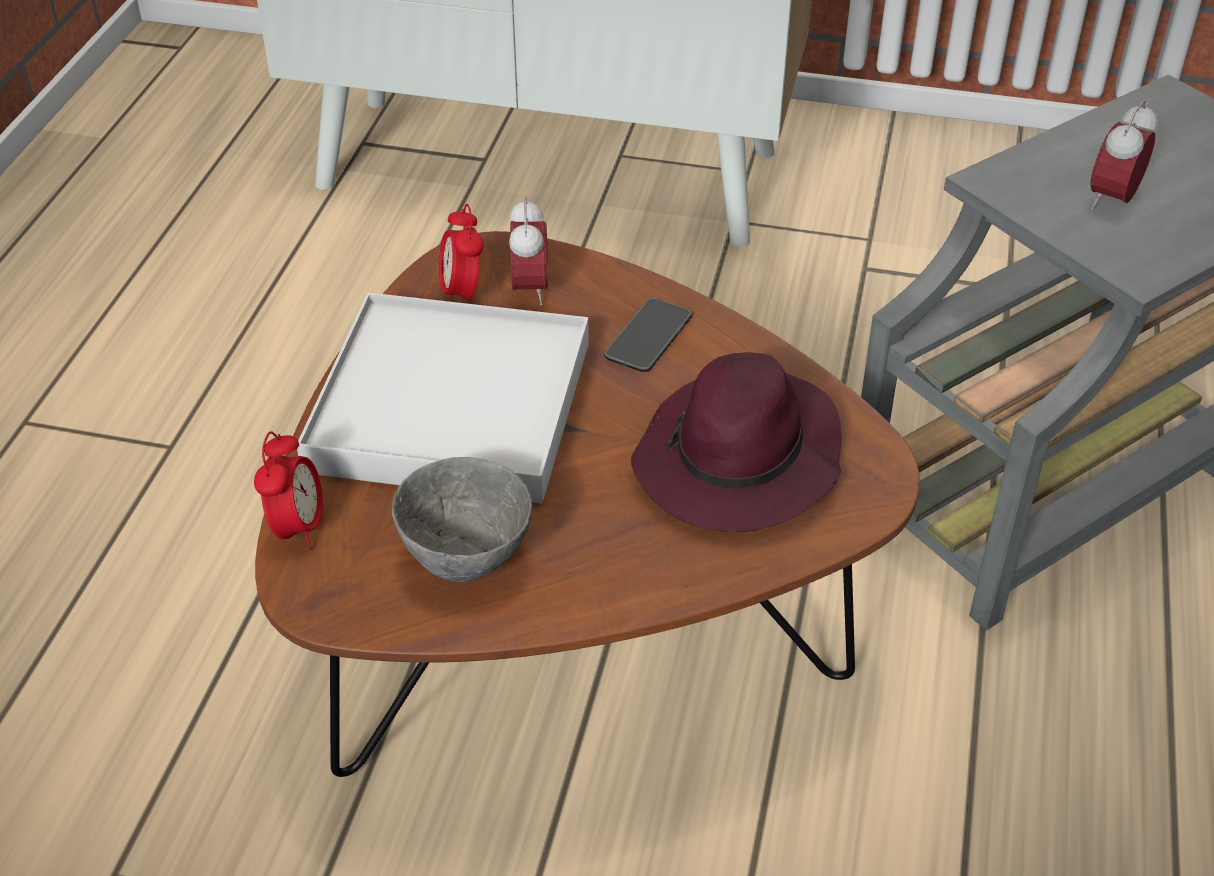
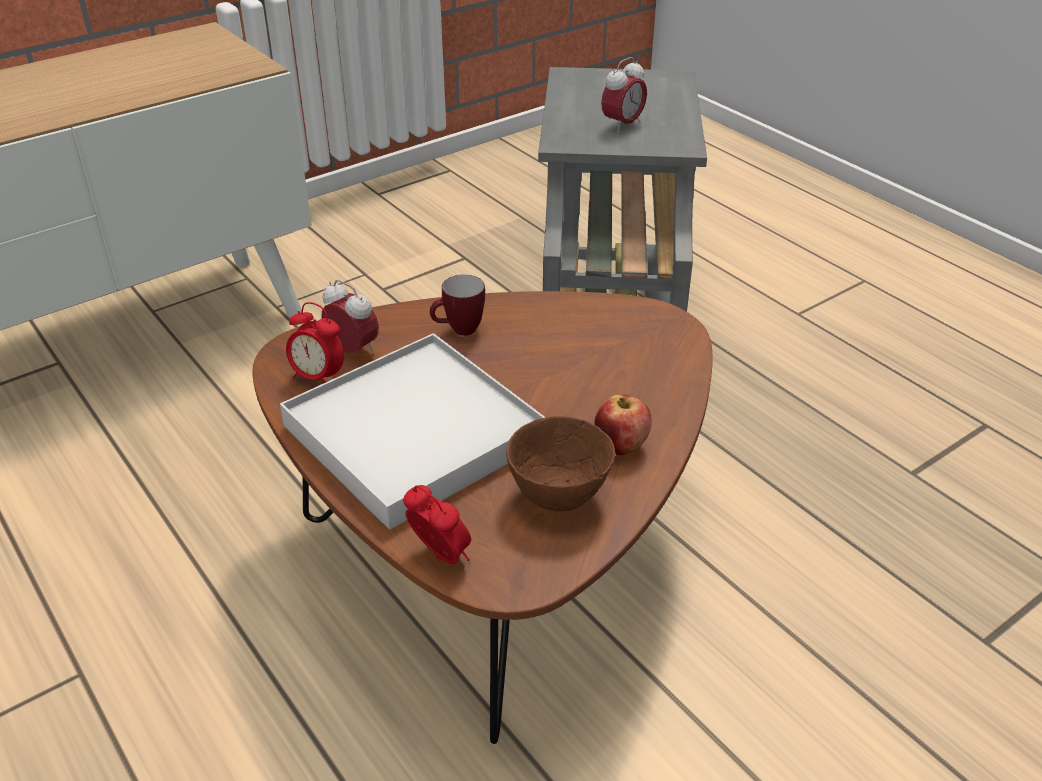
camera: 50 degrees left, 5 degrees down
grey bowl [392,457,532,582] -> brown bowl [506,416,615,511]
phone [604,298,692,372] -> mug [430,274,485,336]
purple hat [631,352,842,532] -> none
alarm clock [1090,100,1158,210] -> alarm clock turned 120 degrees counterclockwise [601,57,647,133]
none -> apple [595,394,652,455]

